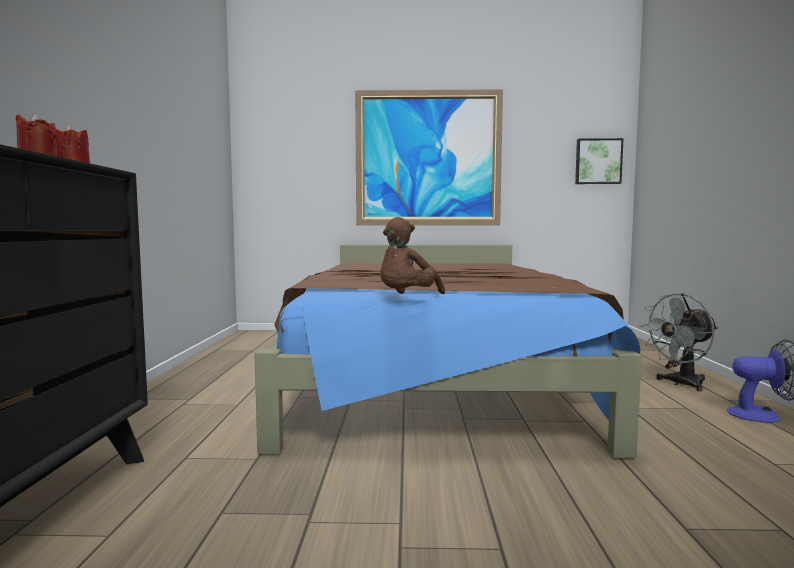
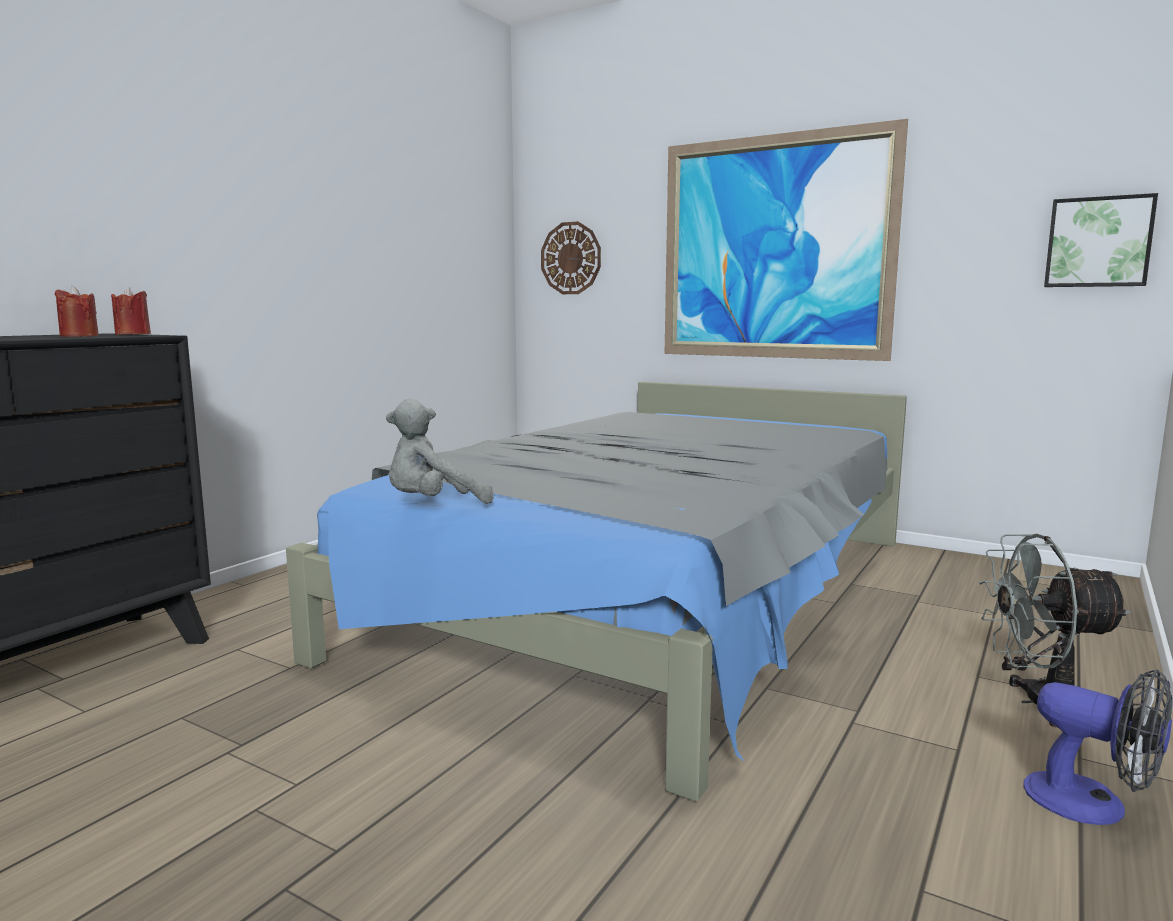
camera: 30 degrees right, 5 degrees up
brown bed [254,245,642,458] -> grey bed [286,382,907,801]
brown plush toy [380,217,445,294] -> grey plush toy [386,398,493,504]
none -> wall clock [541,221,601,294]

